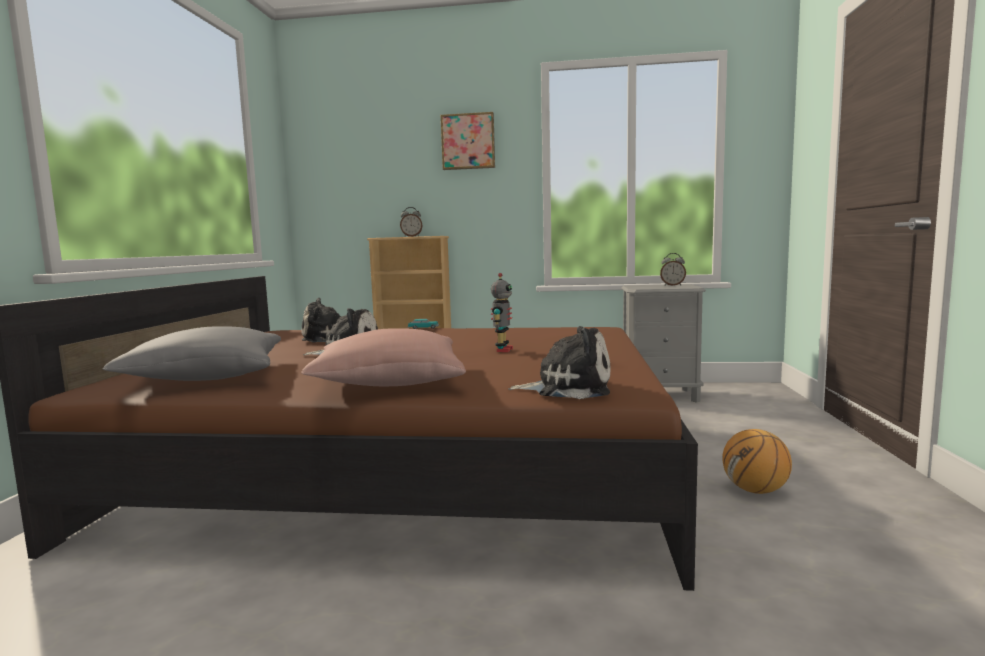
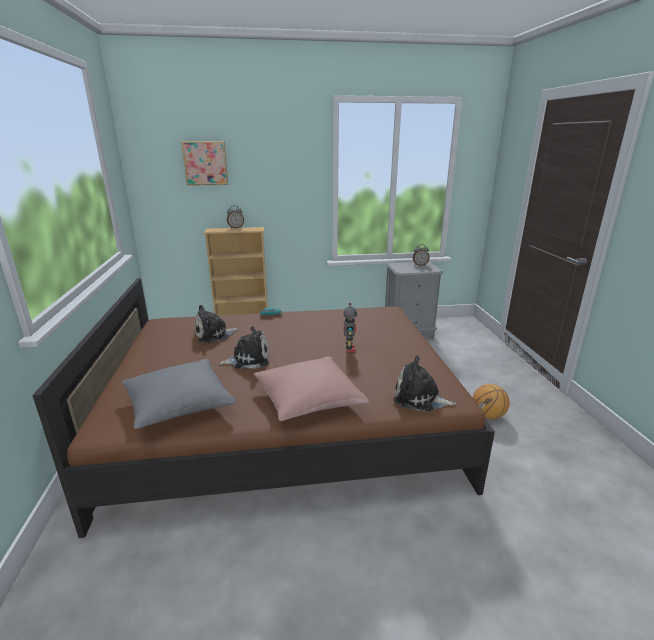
camera: 15 degrees left, 15 degrees up
picture [441,112,495,170] -> picture moved to [181,141,228,185]
plush toy [508,326,611,399] -> plush toy turned 150 degrees counterclockwise [393,355,456,412]

